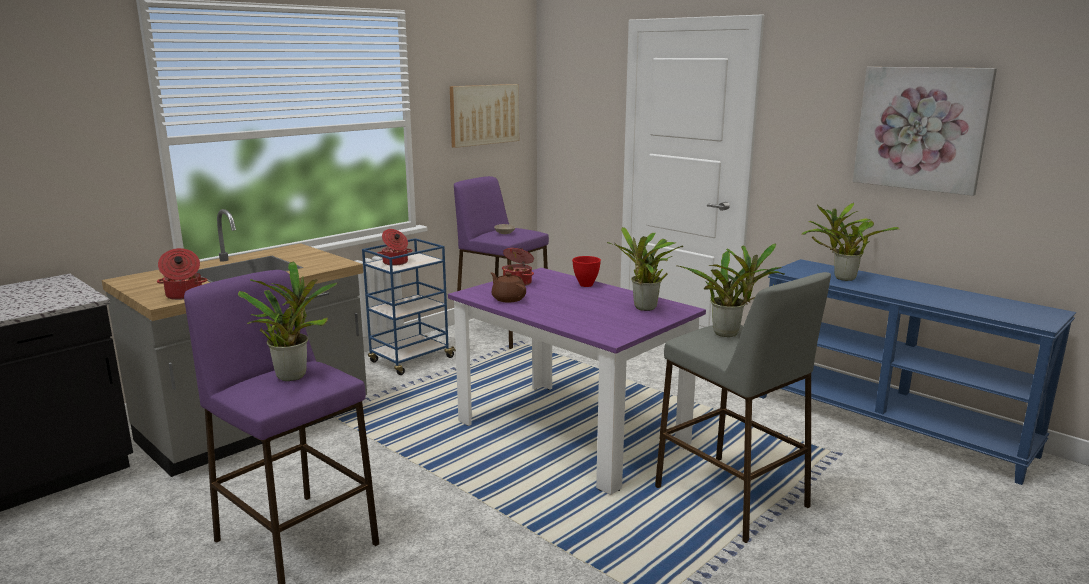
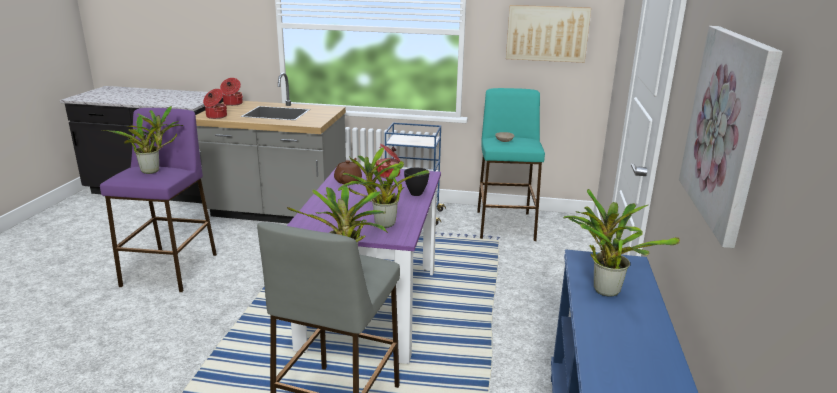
camera: 55 degrees right, 5 degrees up
cooking pot [378,229,413,266] -> cooking pot moved to [220,78,243,106]
purple stool [454,176,549,349] -> turquoise stool [477,88,545,241]
red bowl [572,256,601,287] -> black bowl [404,168,429,196]

